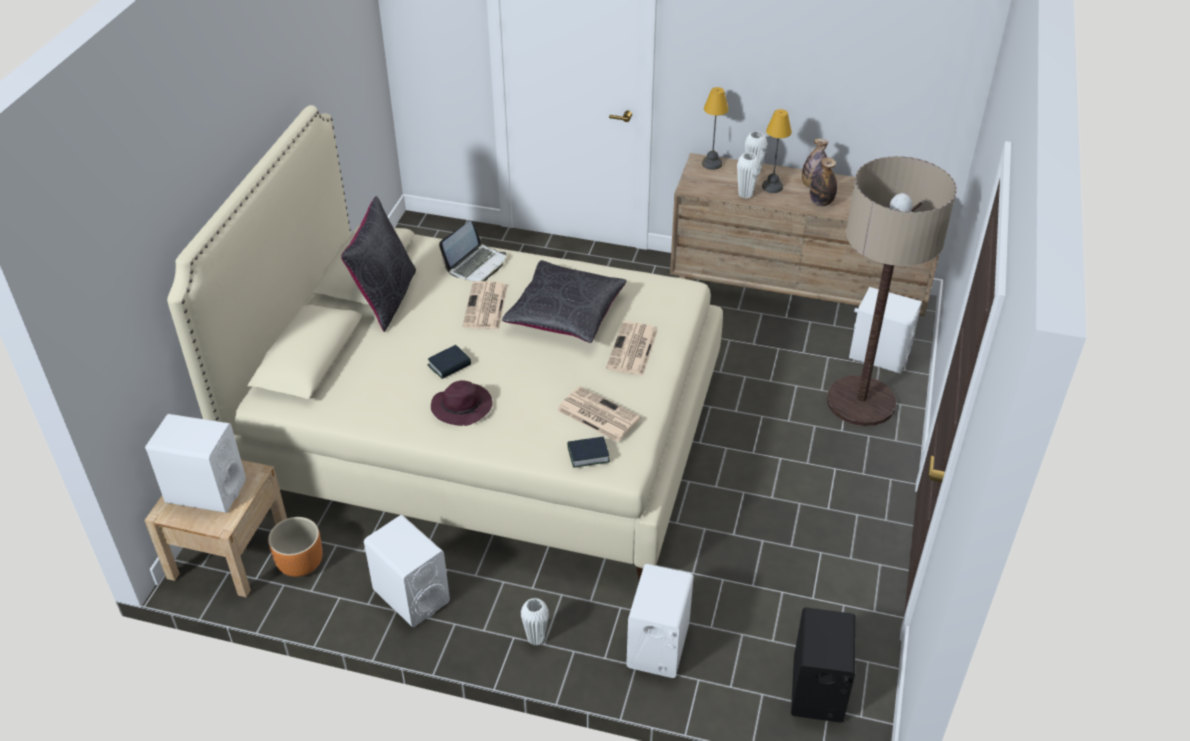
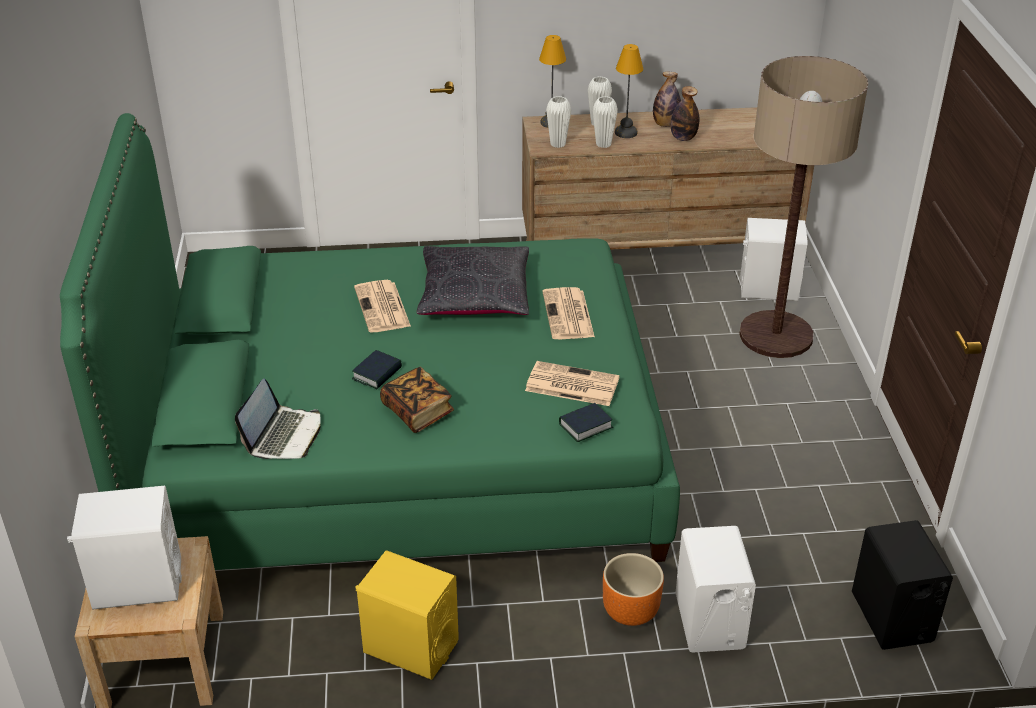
camera: 20 degrees left, 5 degrees down
beige bed [167,105,723,580] -> green bed [60,113,680,570]
orange planter [268,517,323,577] -> orange planter moved to [603,553,664,626]
black pillow [341,196,416,332] -> none
white speaker [364,515,450,627] -> yellow speaker [355,550,459,680]
purple hat [431,380,492,426] -> book [380,367,454,433]
laptop [439,221,506,281] -> laptop moved to [235,379,321,459]
white vase [521,598,549,646] -> white vase moved to [546,96,571,148]

